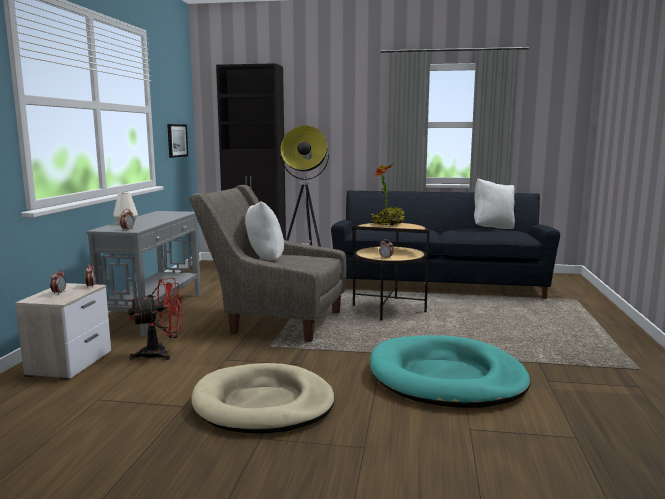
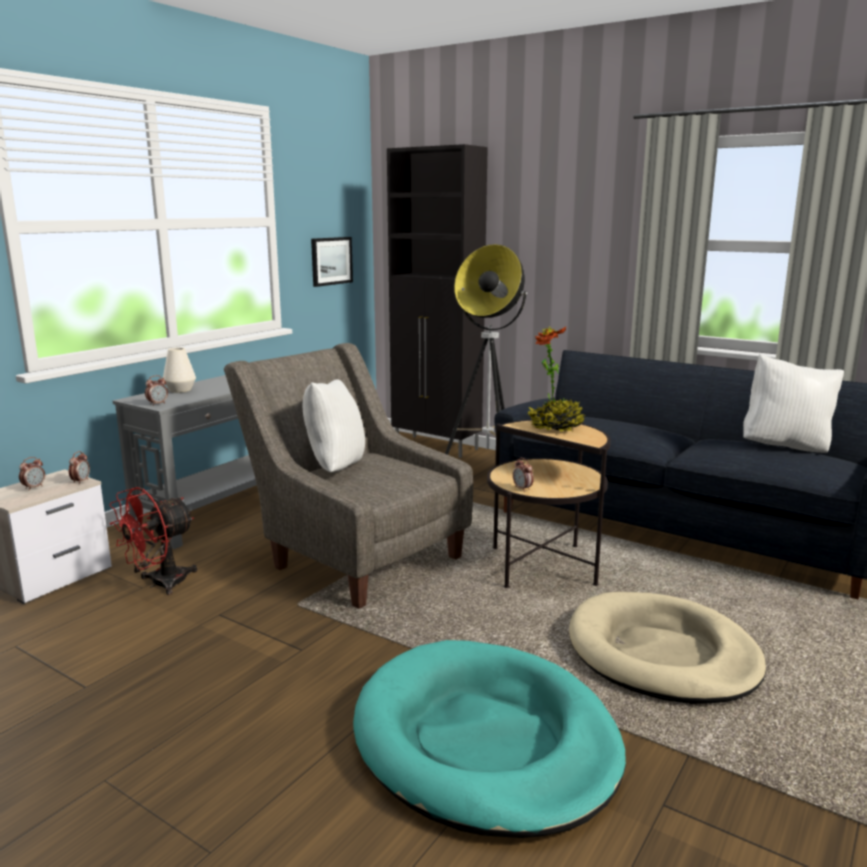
camera: 25 degrees right, 5 degrees up
red fan [128,278,184,360] -> red fan turned 135 degrees clockwise [110,487,197,595]
beige dog bed [191,363,335,434] -> beige dog bed moved to [569,592,766,704]

